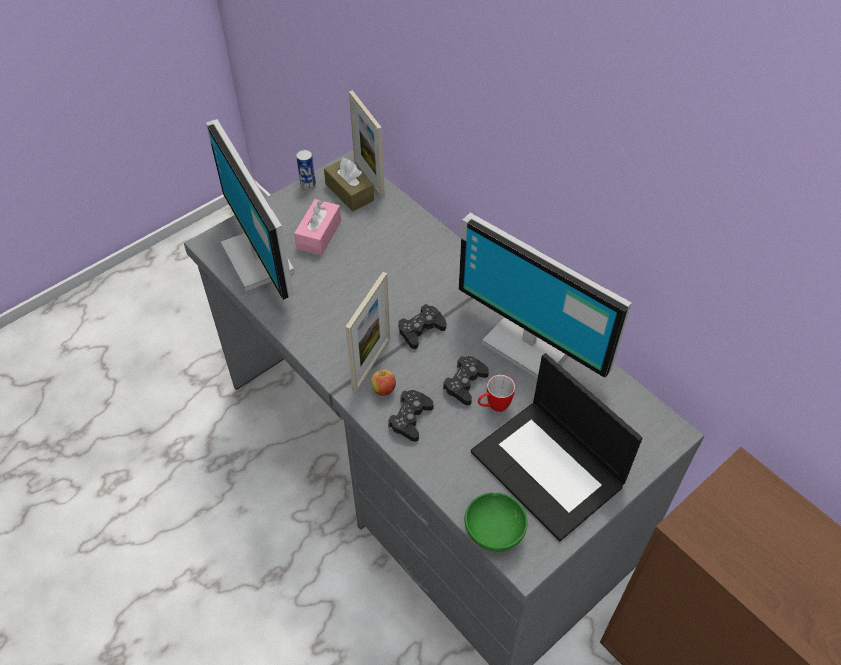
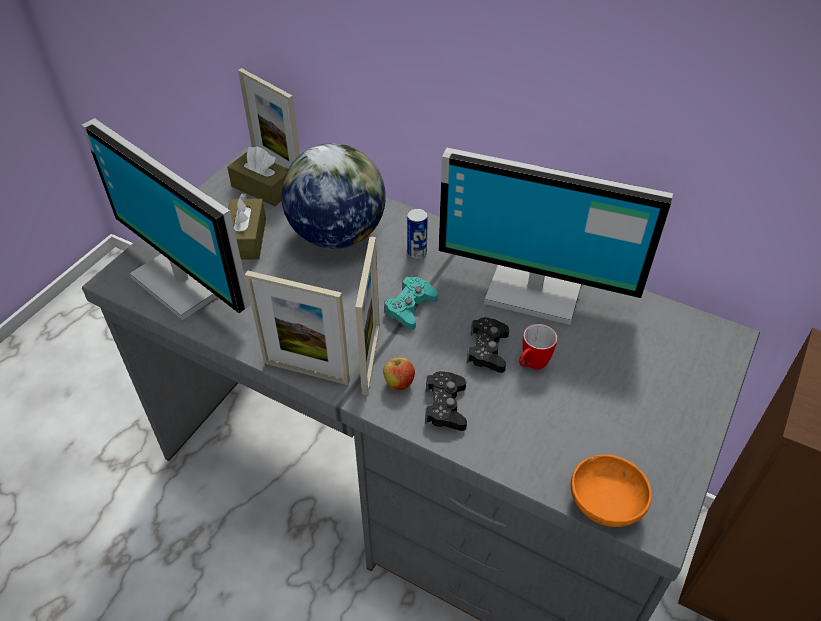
camera: 20 degrees left, 5 degrees down
pink tissue box [294,199,341,255] -> brown tissue box [228,193,266,260]
can [296,150,316,190] -> can moved to [407,208,428,260]
black game controller [398,304,446,349] -> turquoise game controller [384,277,438,330]
green bowl [464,492,528,552] -> orange bowl [571,455,652,527]
laptop [471,353,643,541] -> none
none -> picture frame [245,271,350,385]
none -> globe [281,143,386,249]

